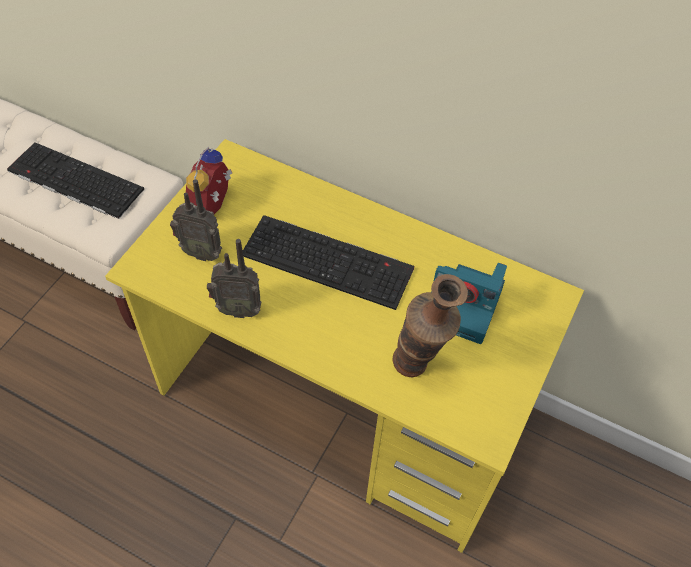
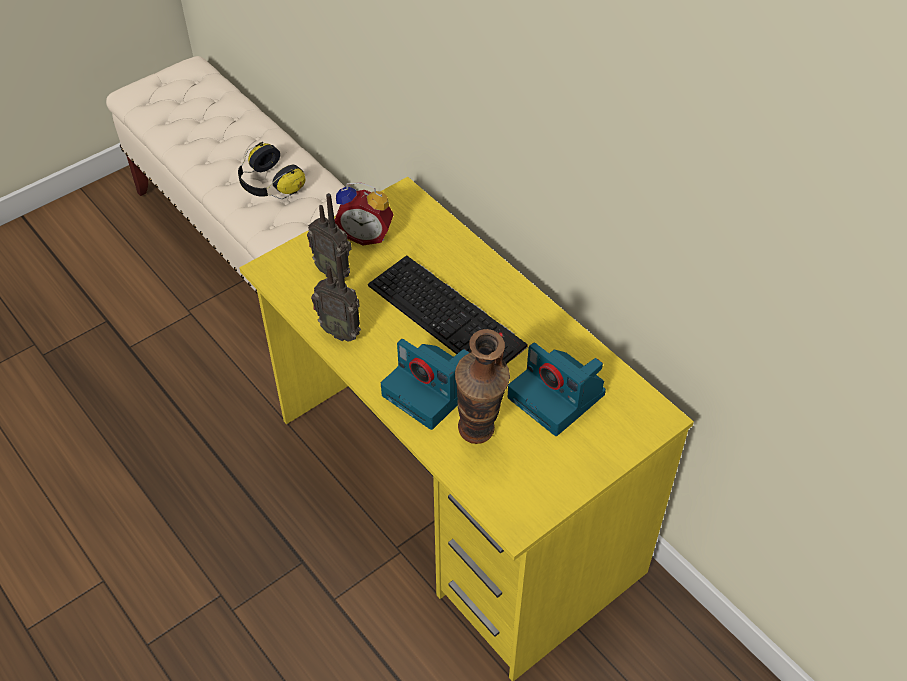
camera: 25 degrees right, 5 degrees down
keyboard [7,142,144,219] -> headphones [238,142,305,199]
alarm clock [186,147,232,214] -> alarm clock turned 120 degrees counterclockwise [335,182,394,245]
none -> camera [381,339,470,430]

